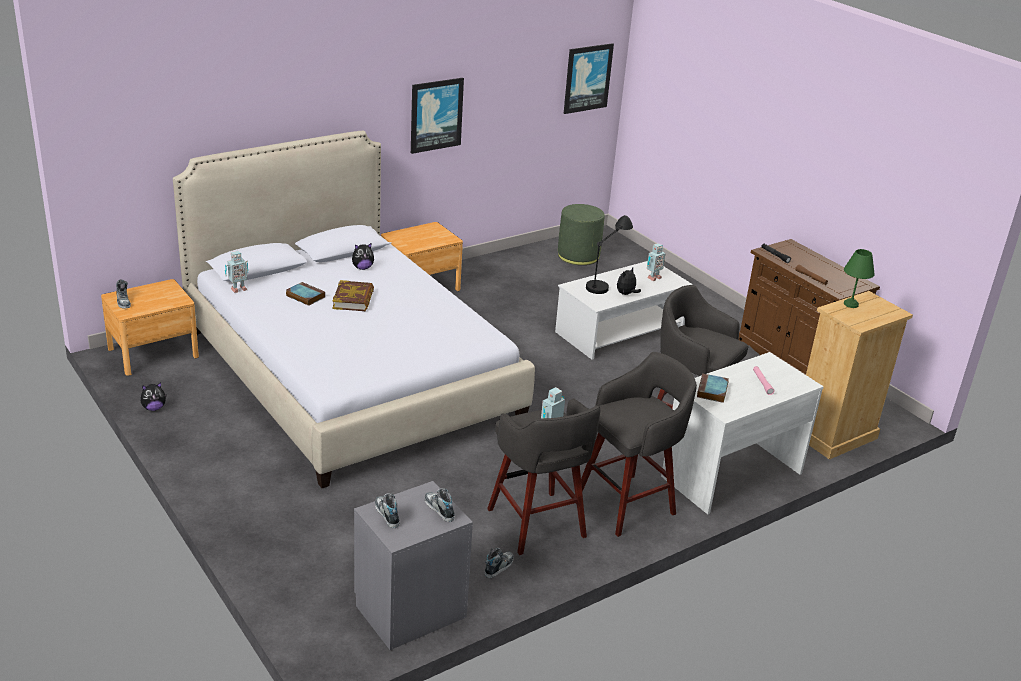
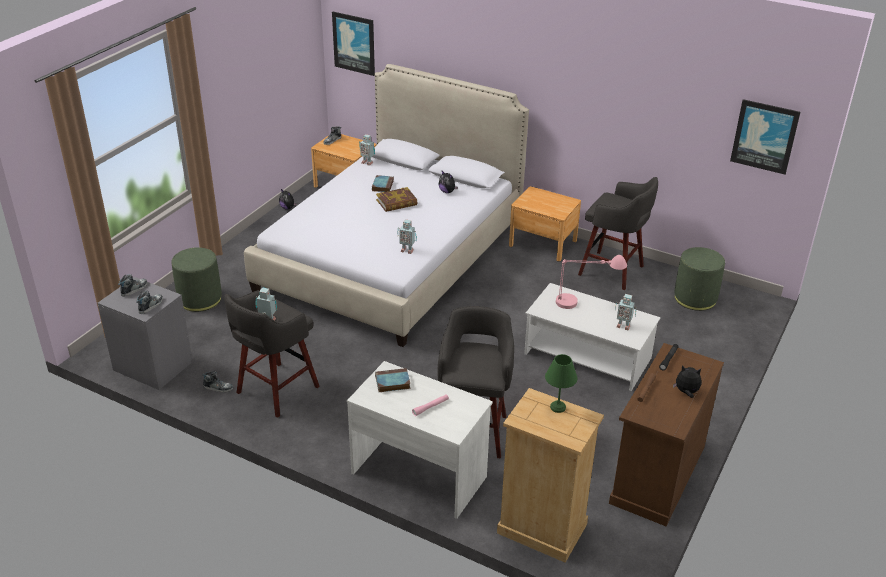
camera: 65 degrees right, 5 degrees up
picture [411,78,464,154] -> picture moved to [332,12,375,76]
grey stool [581,352,697,537] -> grey stool moved to [578,177,658,290]
black table lamp [586,215,633,294] -> pink table lamp [555,255,627,309]
plush toy [617,268,641,295] -> plush toy moved to [673,365,701,398]
none -> green ottoman [172,247,222,312]
none -> toy robot [397,219,417,254]

